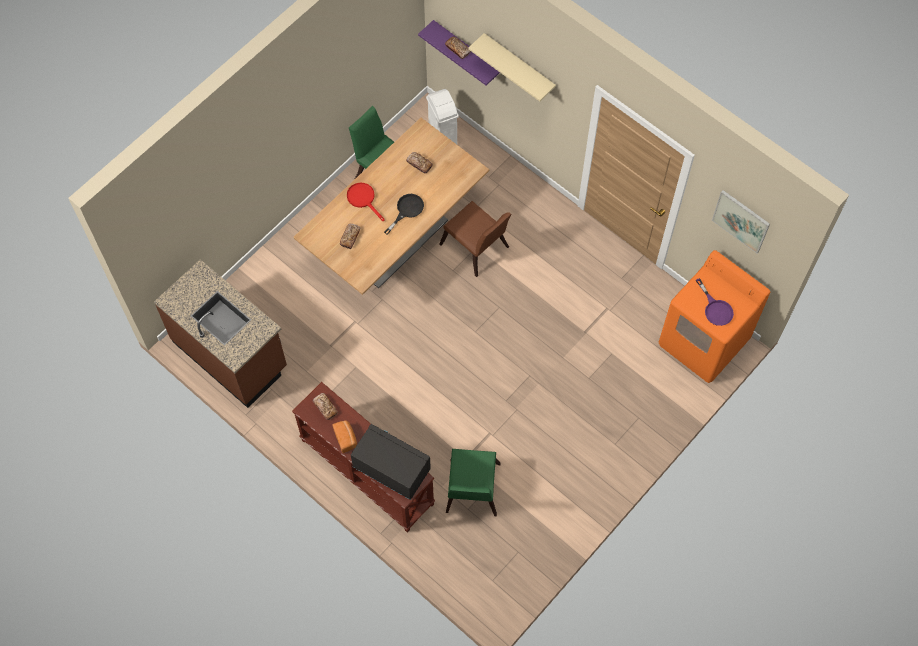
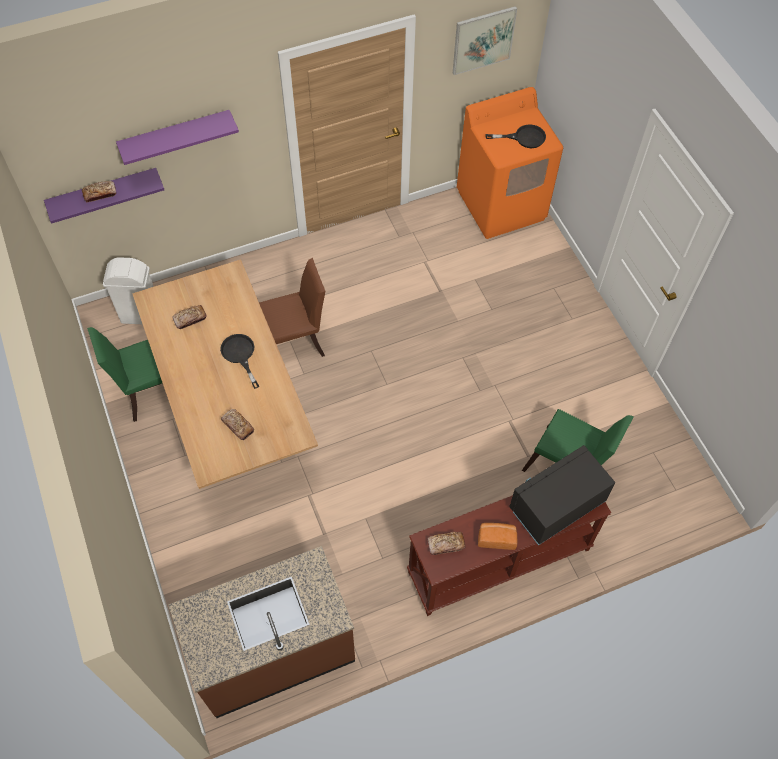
camera: 65 degrees left, 5 degrees down
red frying pan [347,183,385,221] -> none
beige shelf [468,33,556,101] -> purple shelf [116,110,239,165]
purple frying pan [696,278,734,326] -> black frying pan [485,124,546,148]

